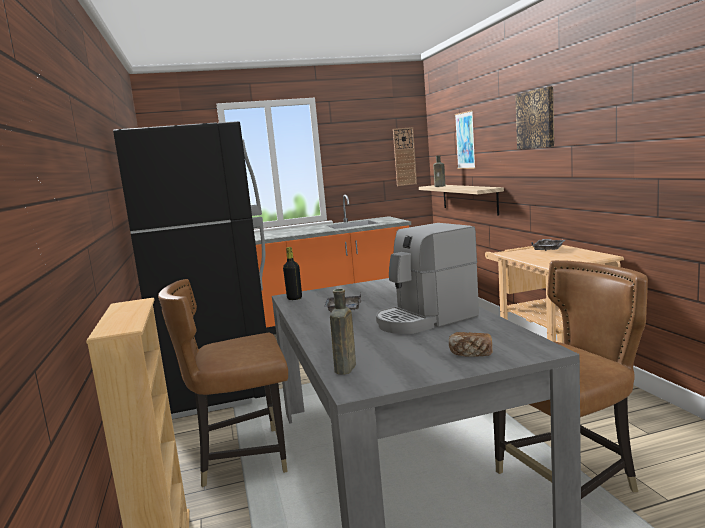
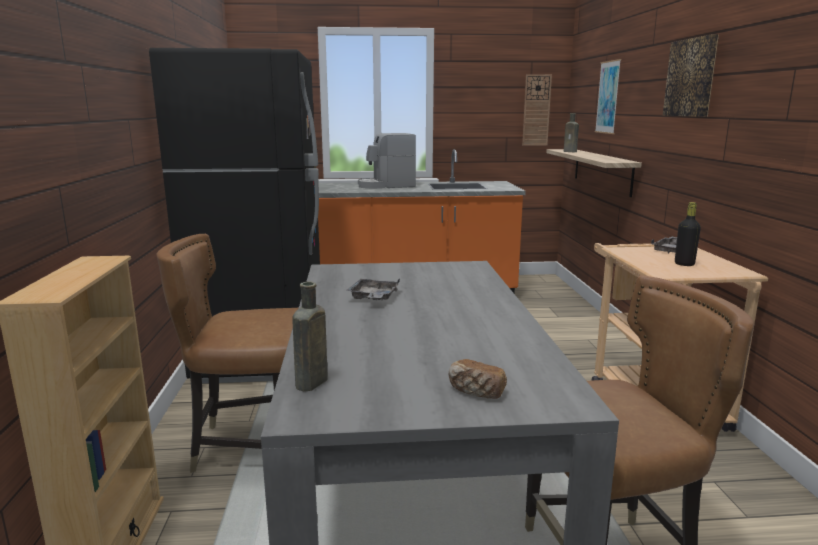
camera: 10 degrees right, 5 degrees up
black bottle [283,247,302,300] -> black bottle moved to [675,202,701,266]
coffee machine [376,223,479,334] -> coffee machine moved to [358,133,416,189]

